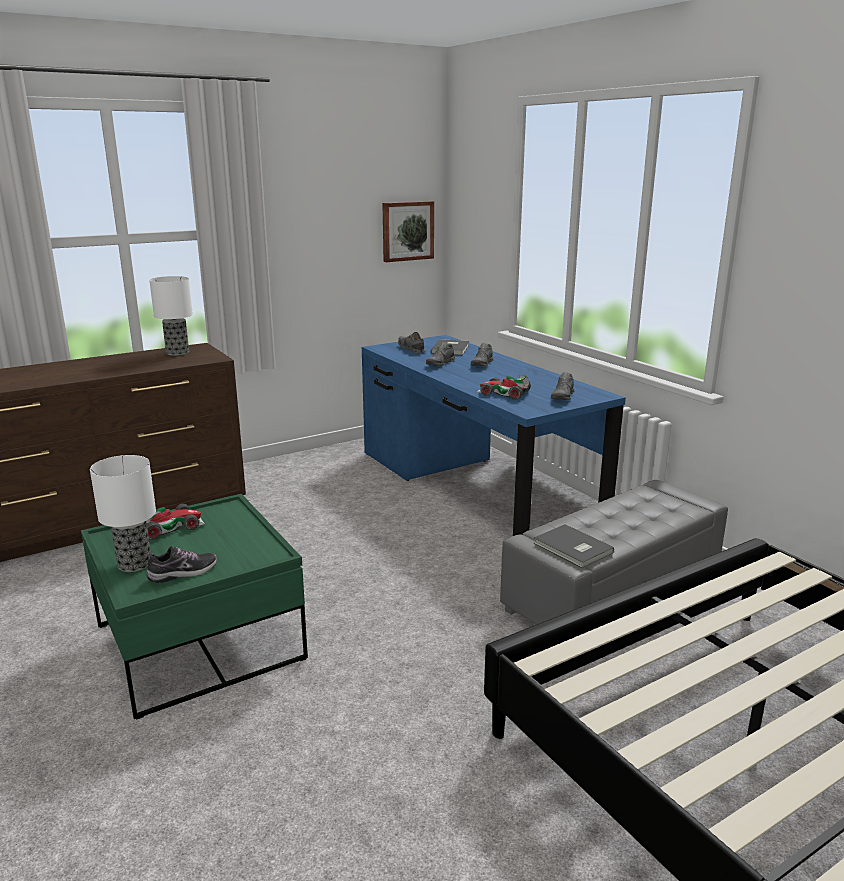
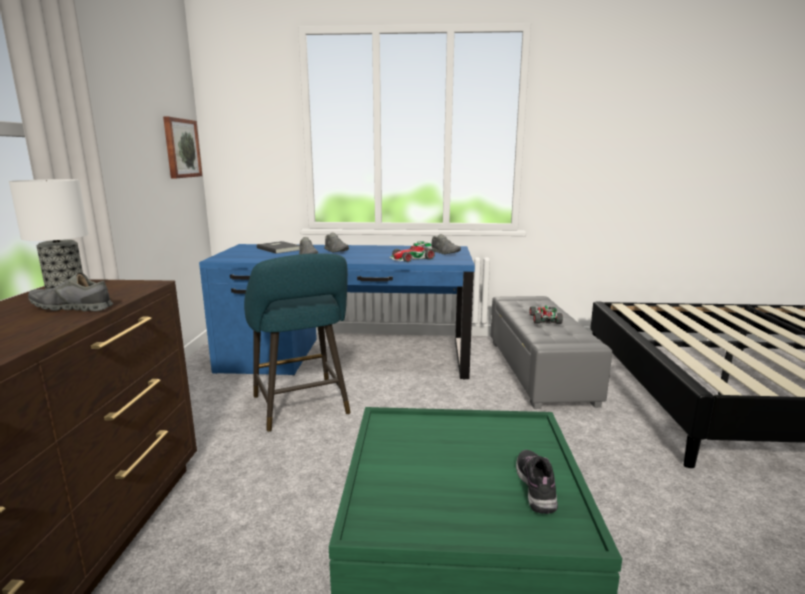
camera: 55 degrees left, 5 degrees down
table lamp [90,455,156,572] -> none
toy car [146,504,205,540] -> toy car moved to [530,305,563,324]
grey shoe [398,332,425,354] -> grey shoe moved to [28,273,113,311]
grey book [534,524,614,568] -> none
none -> turquoise stool [244,253,351,432]

